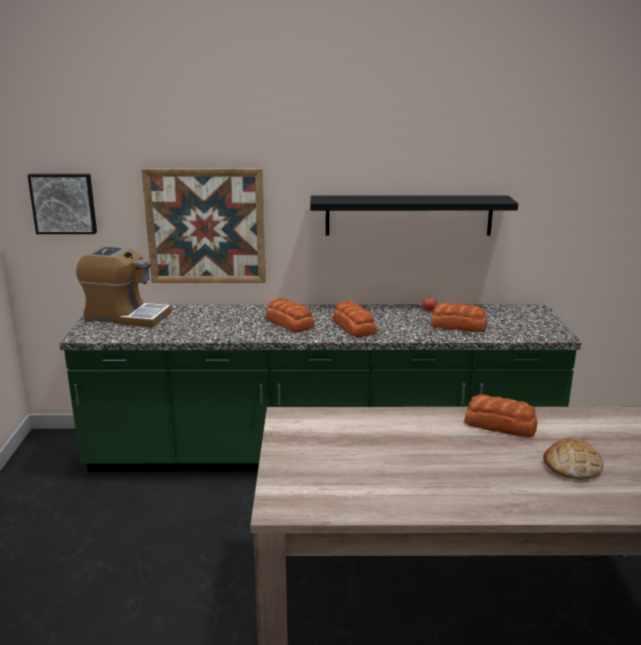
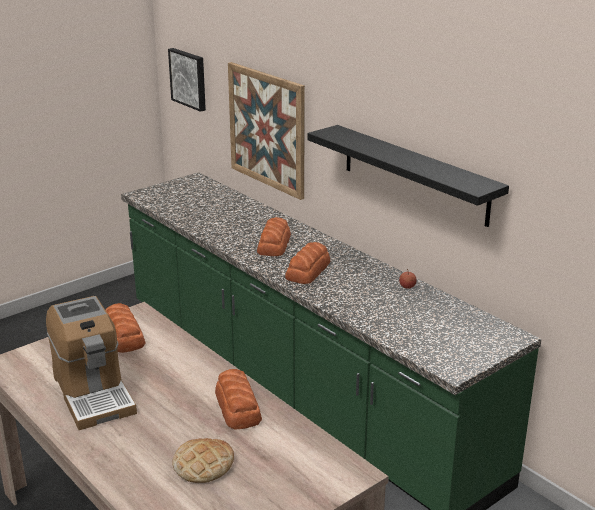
camera: 50 degrees right, 5 degrees up
coffee machine [76,246,172,328] -> coffee machine moved to [46,296,137,430]
bread [430,302,487,332] -> bread moved to [106,303,145,353]

